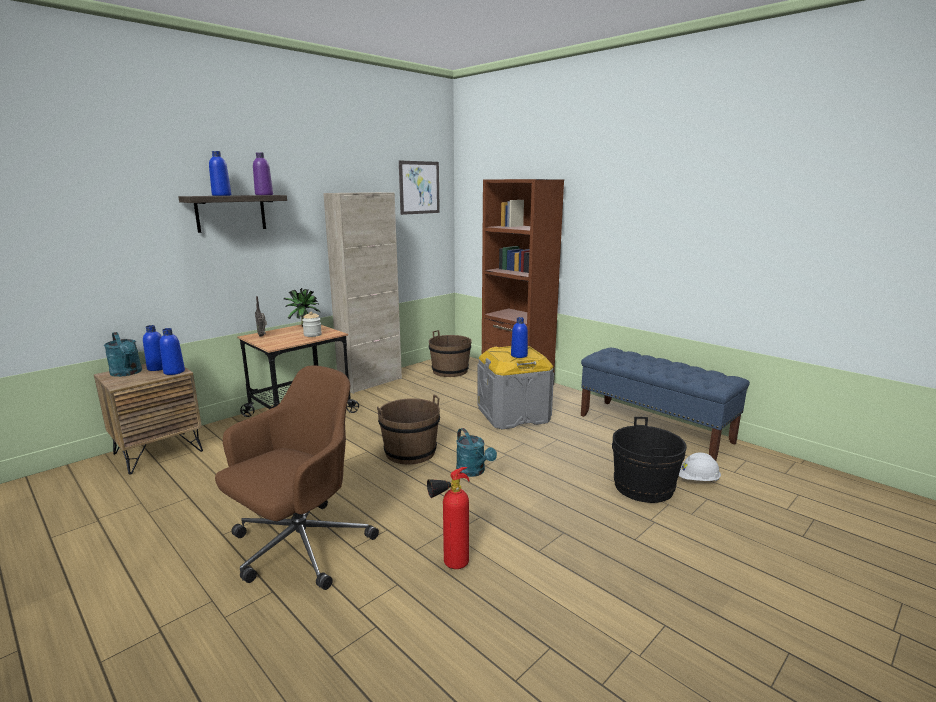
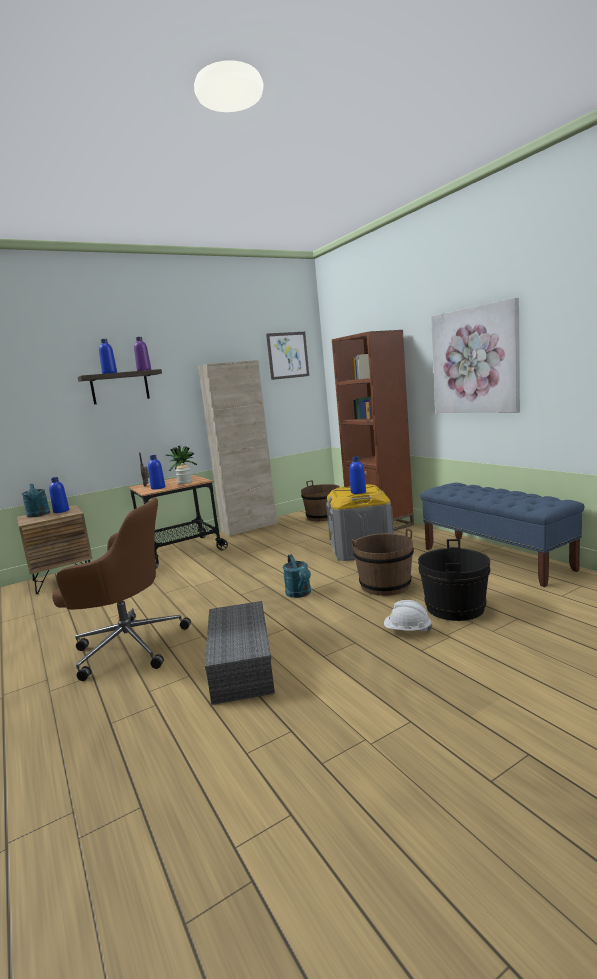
camera: 15 degrees right, 5 degrees down
blue bottle [159,328,185,375] -> blue bottle moved to [148,455,165,490]
brown office chair [215,366,379,590] -> brown office chair turned 45 degrees clockwise [52,497,191,681]
brown bucket [377,394,440,464] -> brown bucket moved to [351,528,414,596]
fire extinguisher [427,467,469,569] -> grey storage box [205,601,275,705]
white hard hat [679,453,721,481] -> white hard hat moved to [384,600,432,631]
none -> picture [431,298,520,413]

